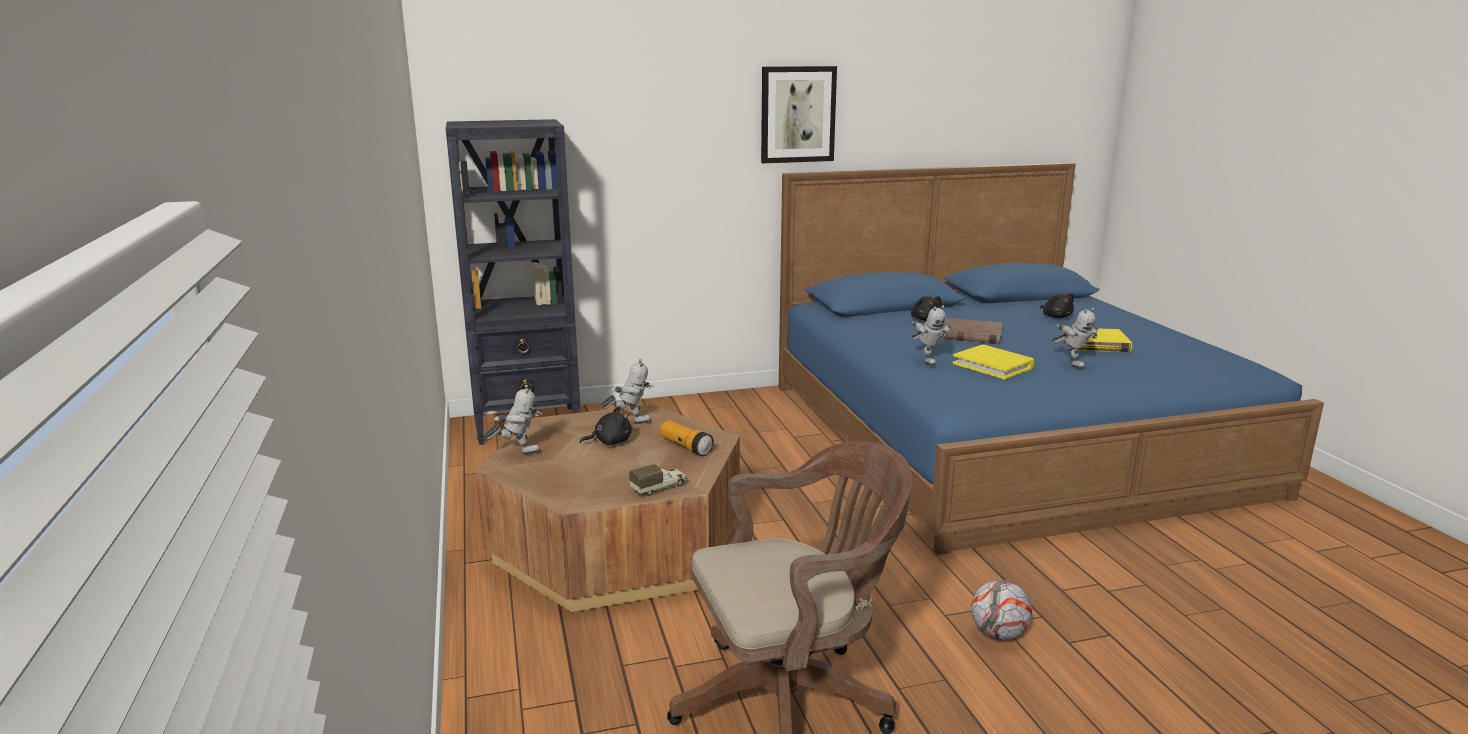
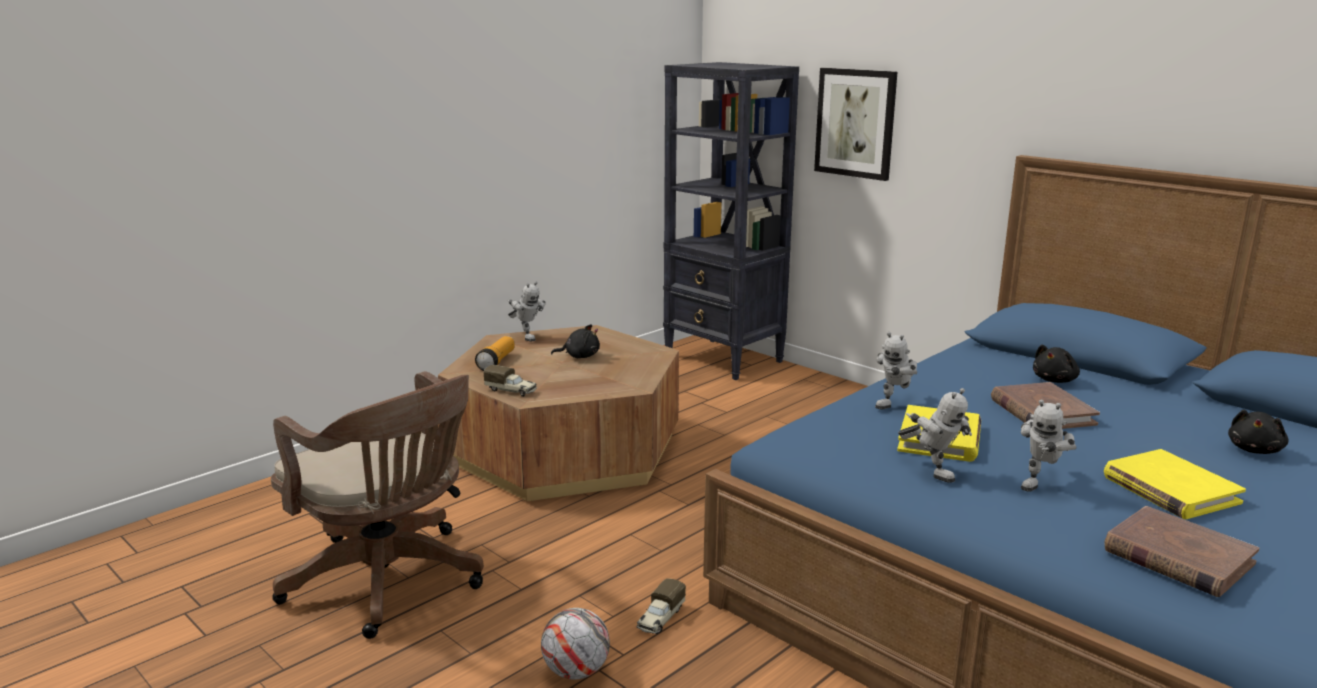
camera: 60 degrees right, 0 degrees up
black plush toy [579,406,632,445] -> black plush toy turned 45 degrees counterclockwise [551,324,600,358]
toy robot [600,359,654,424] -> toy robot moved to [898,388,972,483]
flashlight [660,420,714,456] -> flashlight moved to [475,336,515,371]
picture [761,66,837,163] -> picture moved to [814,68,898,181]
none -> toy truck [637,578,686,634]
none -> brown book [1104,506,1259,597]

